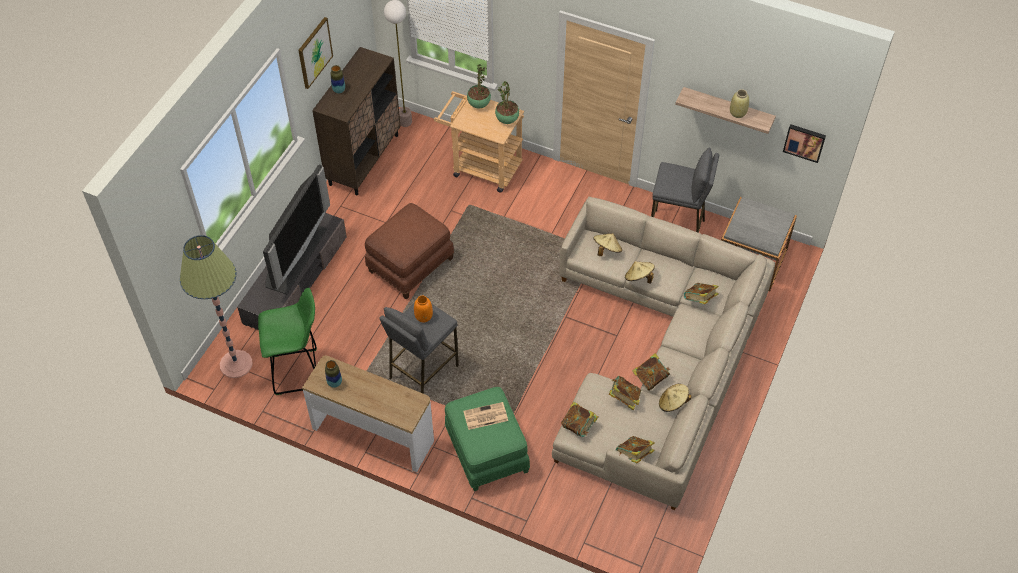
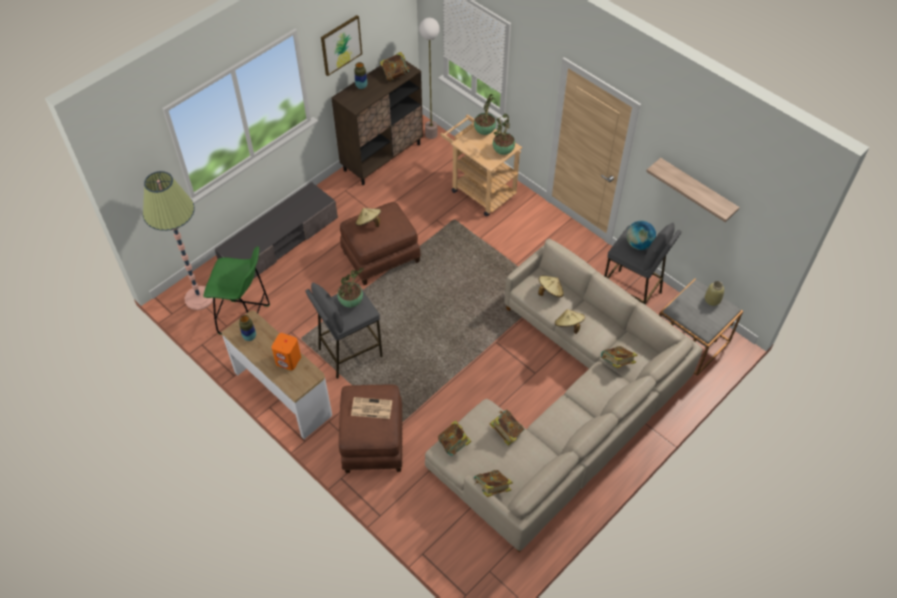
camera: 20 degrees right, 0 degrees up
television [263,165,330,294] -> none
orange vase [414,296,433,322] -> potted plant [337,268,364,308]
green ottoman [445,387,530,491] -> brown ottoman [339,384,402,473]
book [632,353,670,390] -> book moved to [380,52,410,81]
beige hat [659,384,692,412] -> beige hat moved to [356,208,381,227]
beige vase [730,89,749,118] -> beige vase moved to [705,281,724,306]
picture [783,124,826,163] -> none
none -> orange speaker [271,333,301,371]
none -> globe [626,221,656,250]

